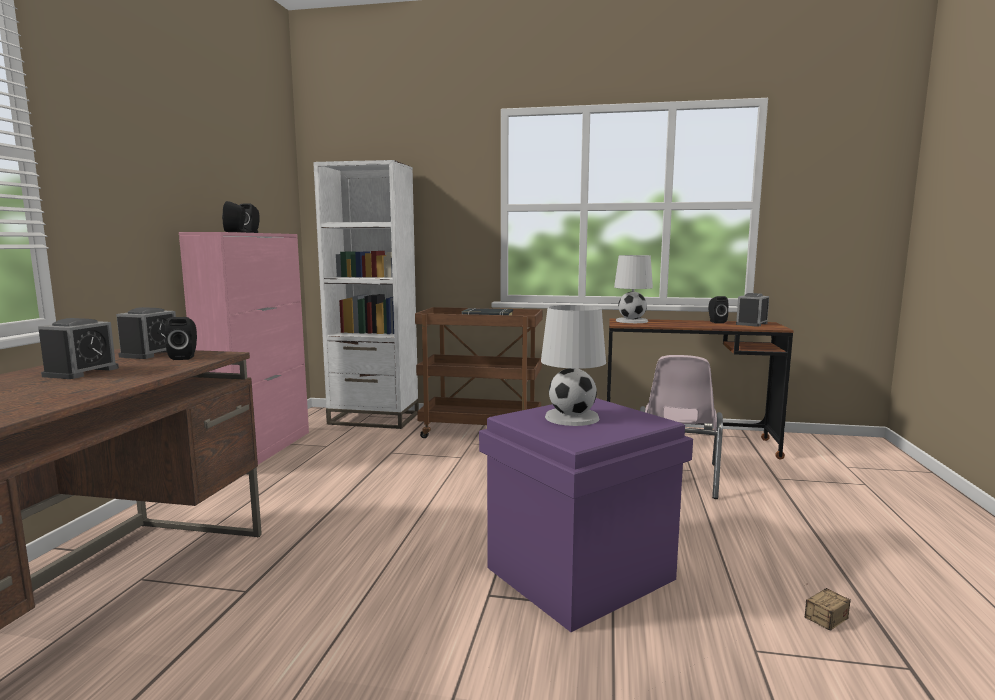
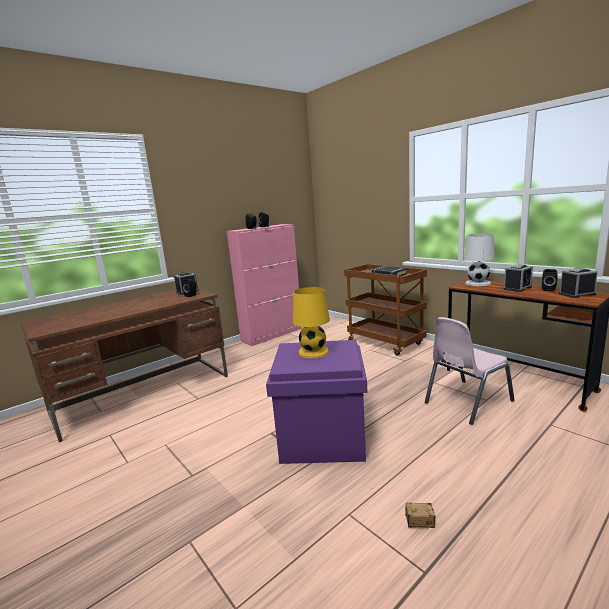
camera: 40 degrees right, 5 degrees up
alarm clock [38,318,119,379] -> alarm clock moved to [503,264,533,292]
white bookcase [313,160,419,429] -> none
white table lamp [541,305,606,426] -> yellow table lamp [293,287,330,358]

